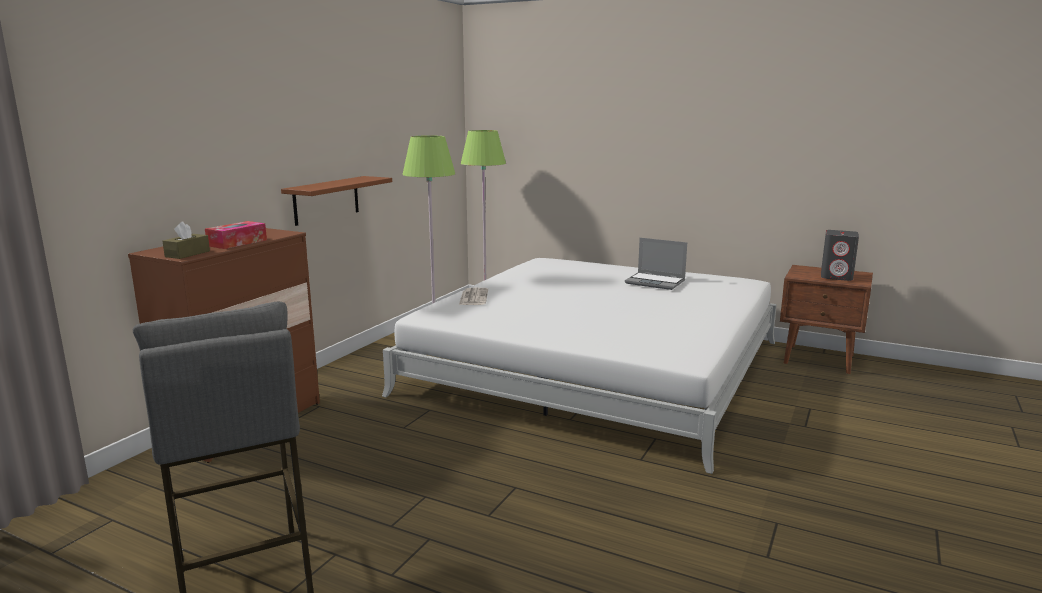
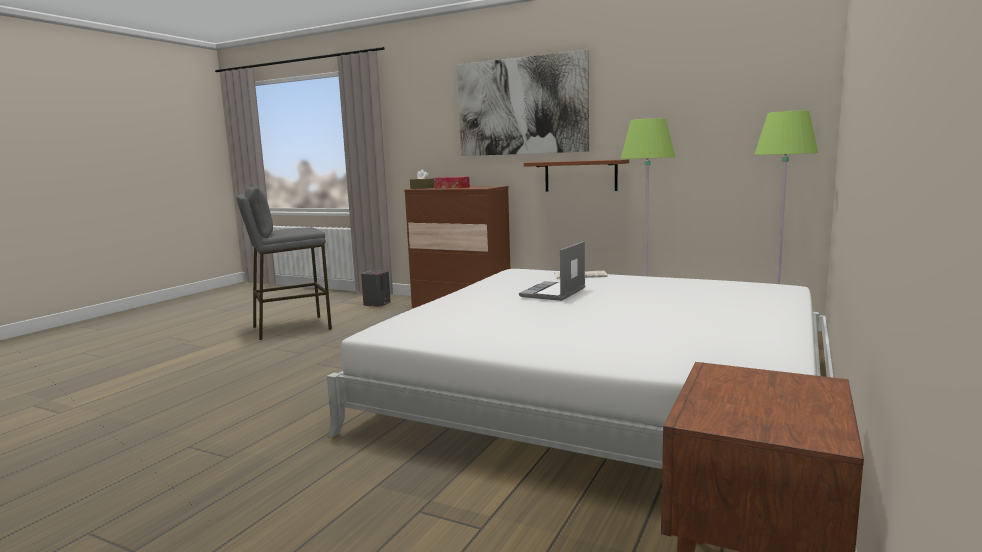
camera: 90 degrees right, 5 degrees down
laptop [625,238,687,290] -> laptop moved to [519,241,585,301]
grey speaker [821,230,859,281] -> grey speaker moved to [361,270,391,307]
none -> picture [457,50,589,156]

